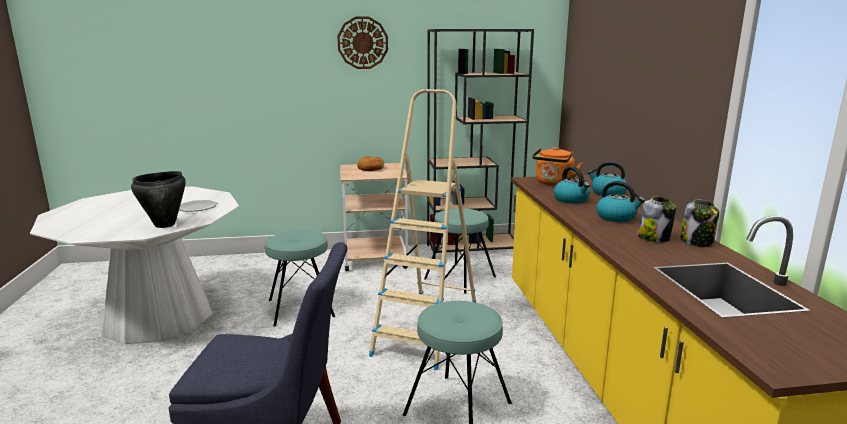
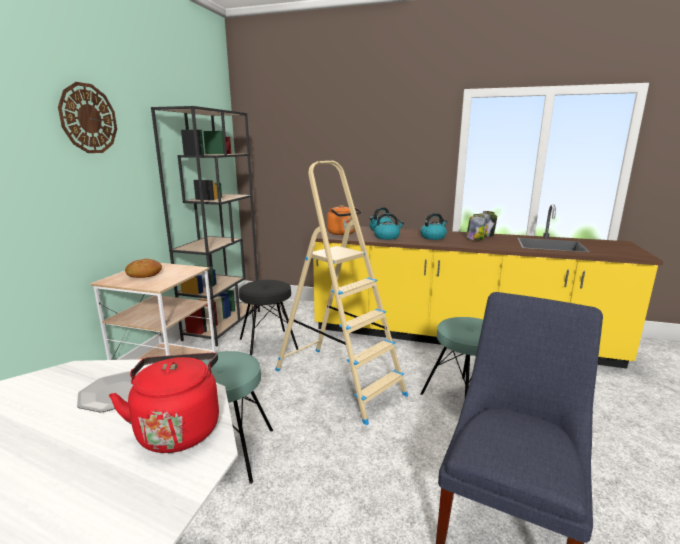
camera: 65 degrees left, 0 degrees up
black cooking pot [131,171,186,228] -> red kettle [109,353,219,453]
turquoise stool [424,208,496,294] -> black stool [239,280,298,355]

